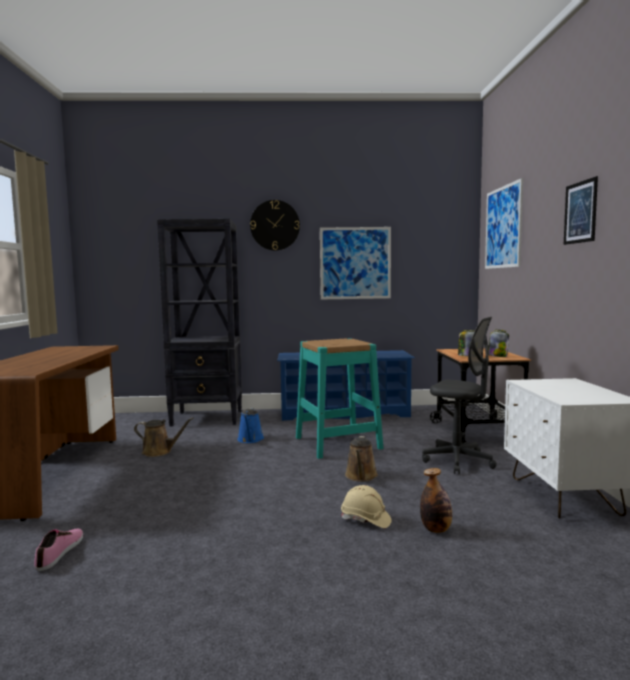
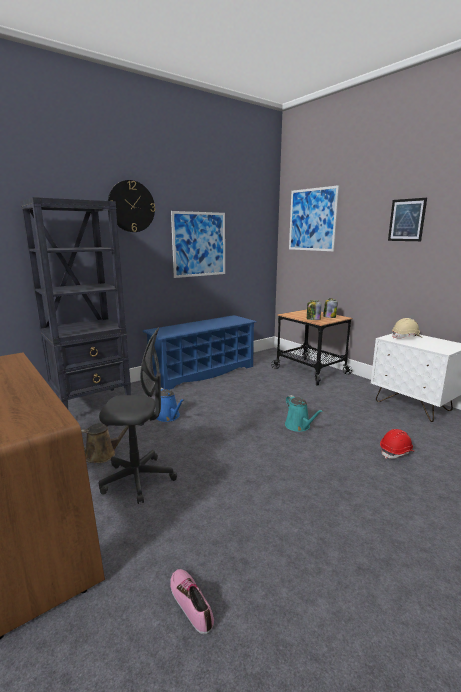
camera: 35 degrees left, 10 degrees up
turquoise stool [296,338,384,459] -> none
beige hard hat [341,485,392,528] -> beige hard hat moved to [392,318,422,339]
brown watering can [345,436,378,482] -> turquoise watering can [285,395,323,432]
bottle [420,468,452,533] -> red hard hat [380,429,414,459]
grey office chair [422,317,497,474] -> grey office chair moved to [99,327,177,504]

